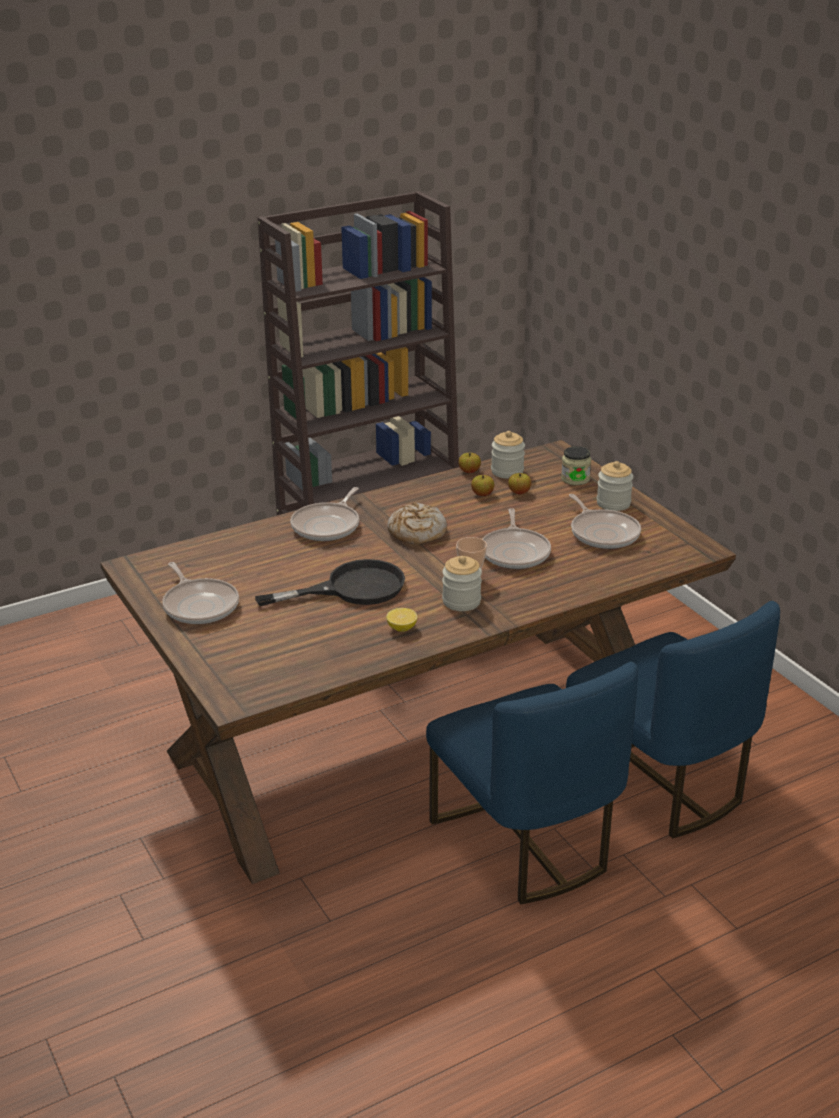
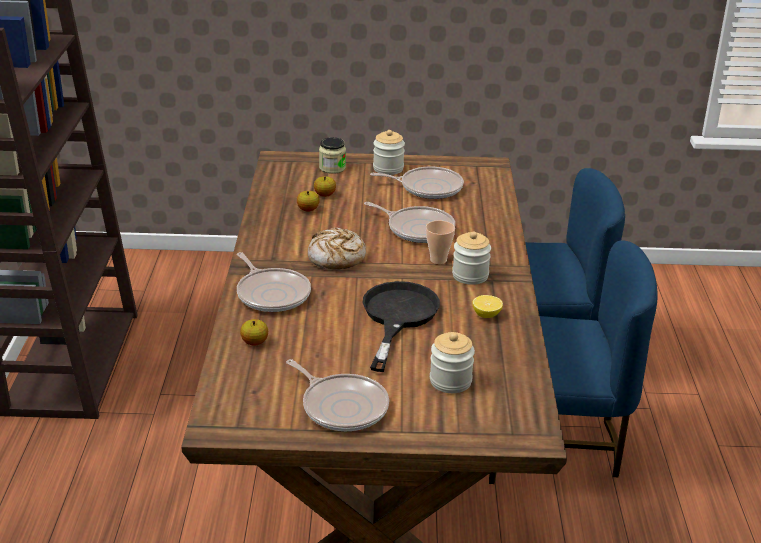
camera: 60 degrees left, 0 degrees up
frying pan [162,562,239,624] -> frying pan turned 45 degrees clockwise [286,359,389,431]
apple [458,453,481,473] -> apple moved to [240,319,268,346]
jar [491,431,525,479] -> jar moved to [430,332,475,393]

